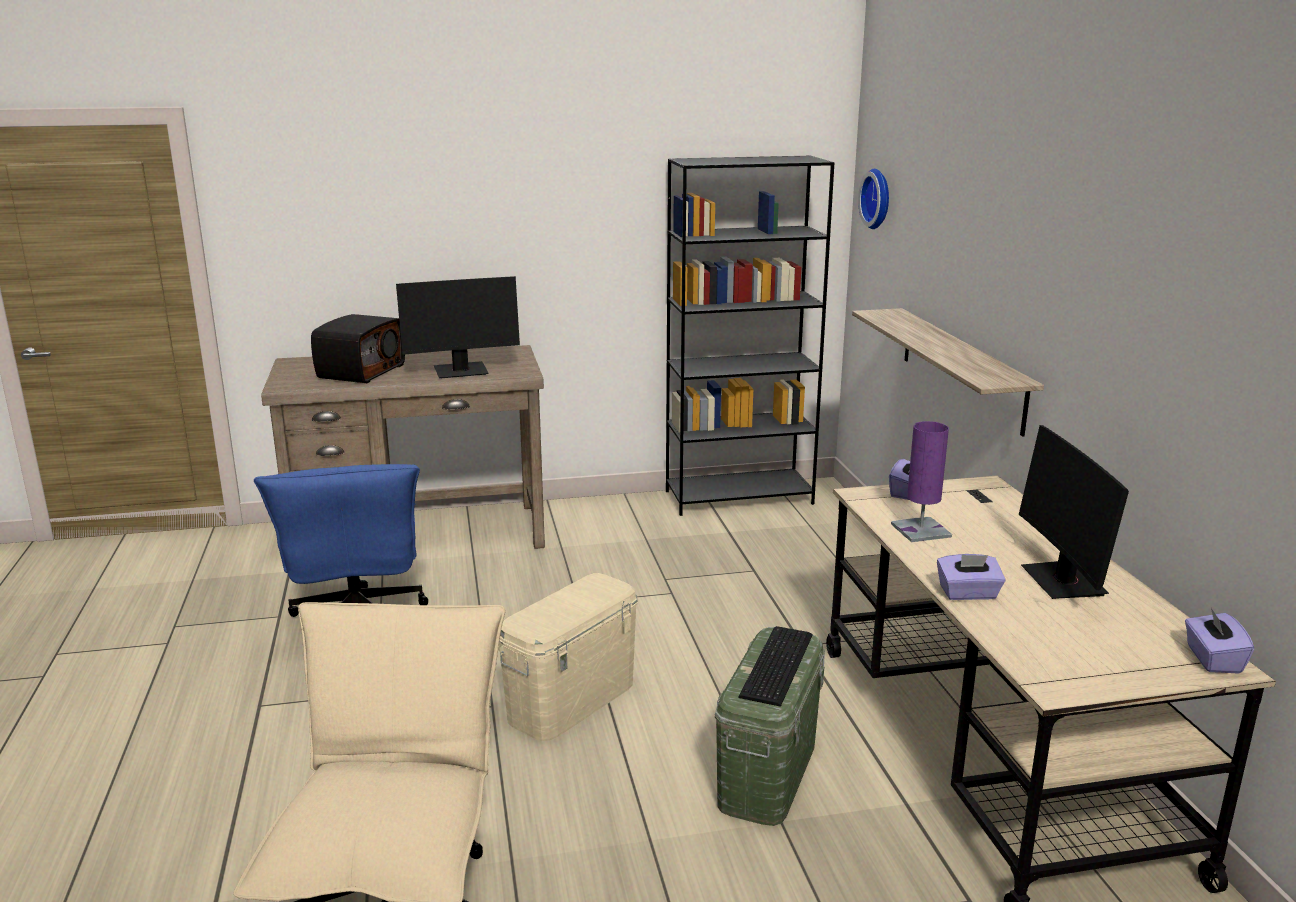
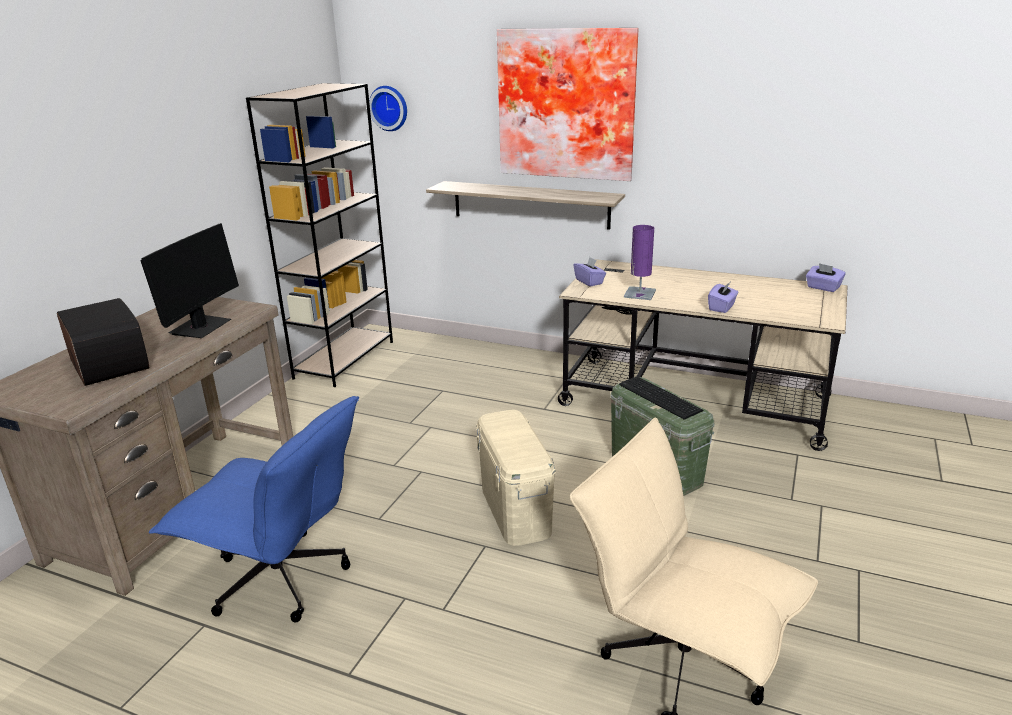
camera: 55 degrees left, 5 degrees up
black bookcase [666,156,835,516] -> beige bookcase [246,83,393,387]
monitor [1019,425,1129,599] -> none
none -> picture [497,28,639,181]

